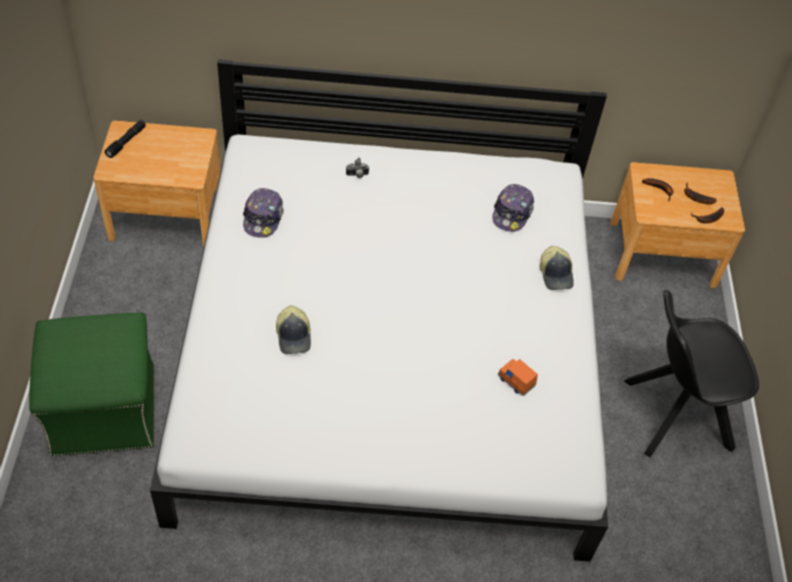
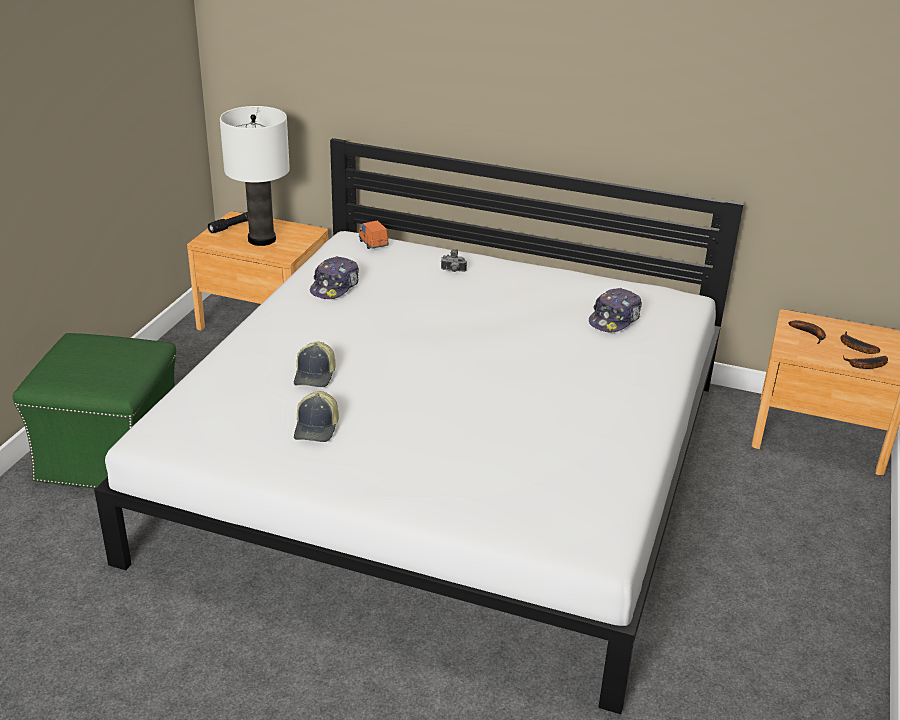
camera: 20 degrees right, 20 degrees down
orange toy car [498,359,538,396] -> orange toy car moved to [359,220,389,249]
cap [540,246,574,290] -> cap moved to [294,391,339,442]
black chair [624,290,759,457] -> none
none -> white table lamp [220,106,290,246]

